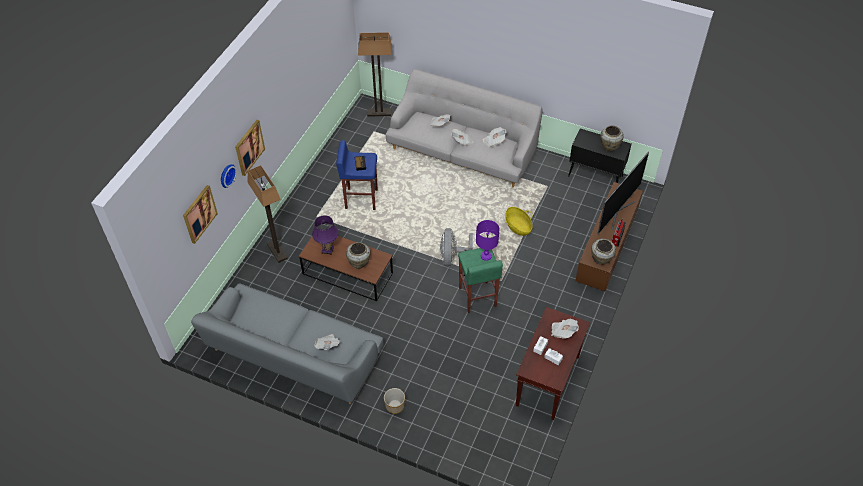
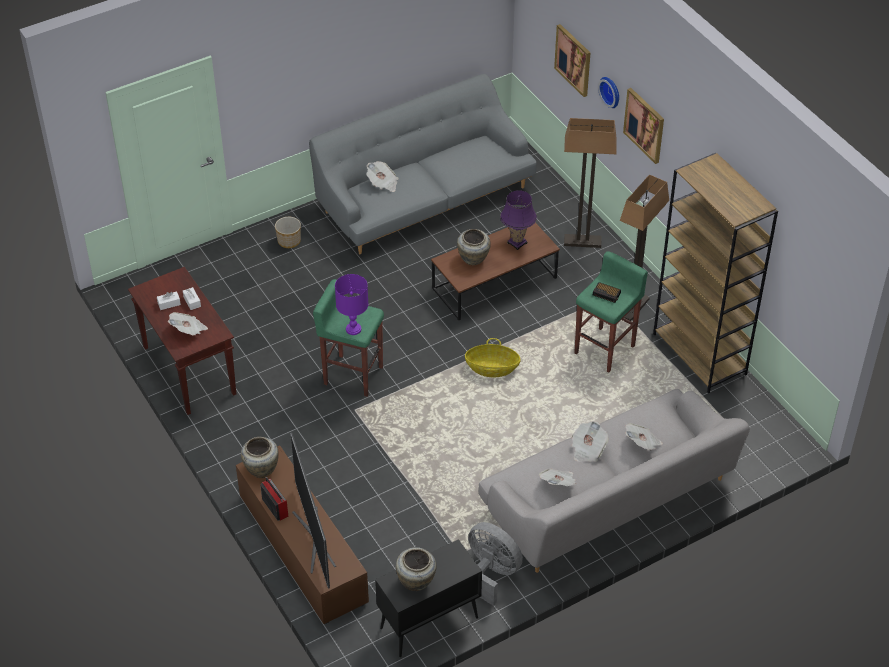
camera: 125 degrees right, 5 degrees down
blue stool [336,140,378,210] -> green stool [574,251,648,372]
floor lamp [358,32,392,117] -> floor lamp moved to [620,174,669,321]
grey fan [440,228,473,266] -> grey fan moved to [468,522,523,606]
basket [505,207,533,236] -> basket moved to [465,338,521,377]
none -> brown bookcase [653,153,778,393]

